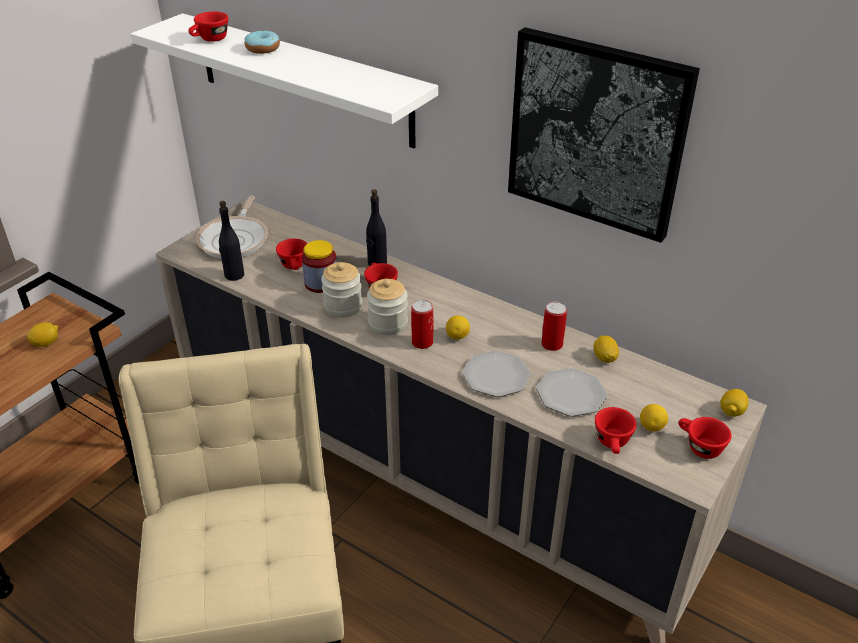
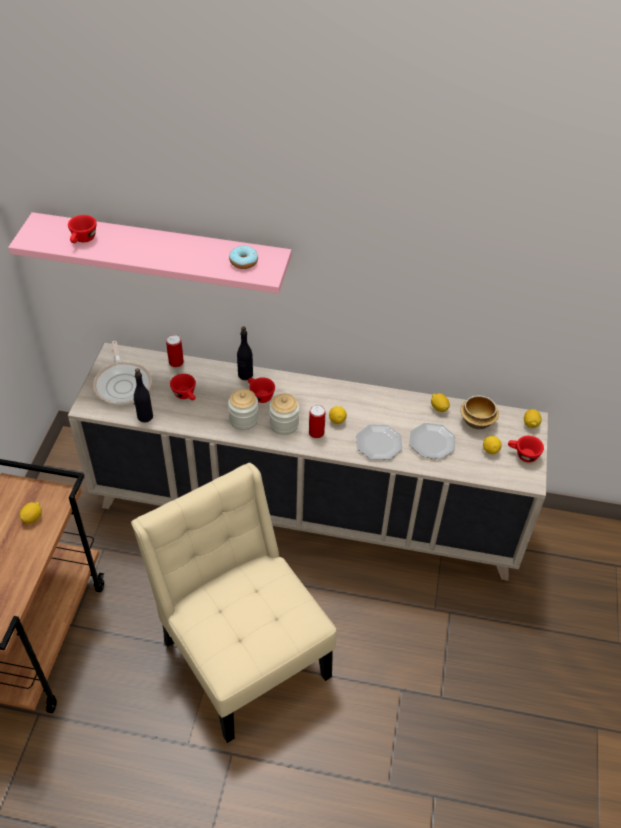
camera: 25 degrees left, 10 degrees up
white shelf [131,13,438,148] -> pink shelf [8,212,292,294]
donut [245,31,280,54] -> donut moved to [229,246,258,269]
jar [302,240,337,293] -> none
picture [508,27,700,243] -> none
can [541,302,567,351] -> can moved to [166,335,184,367]
red cup [595,407,637,454] -> none
none -> bowl [460,395,499,429]

